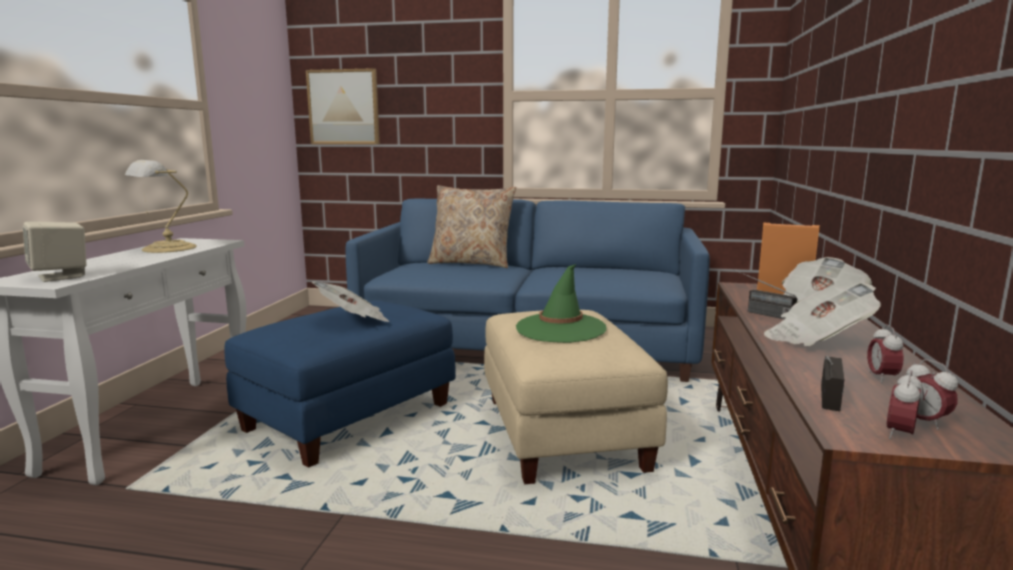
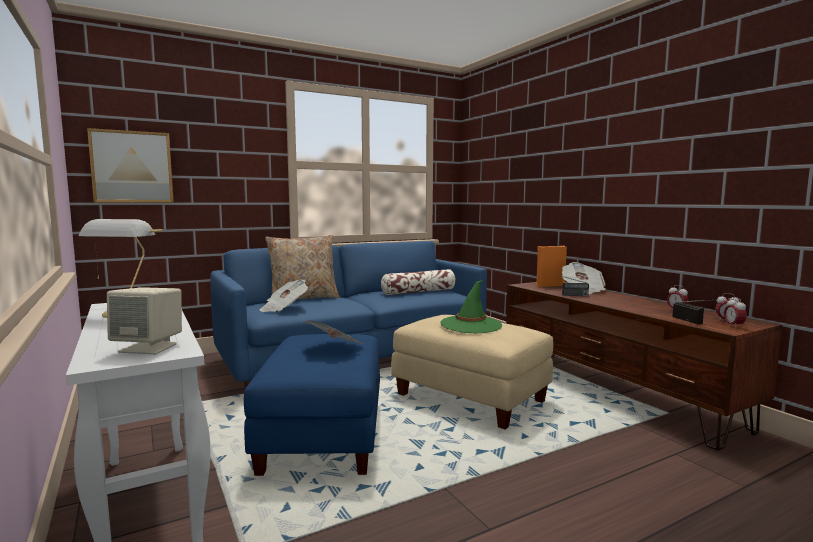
camera: 40 degrees left, 5 degrees down
newspaper [764,283,881,346] -> newspaper moved to [259,279,308,312]
none -> pillow [381,269,456,295]

